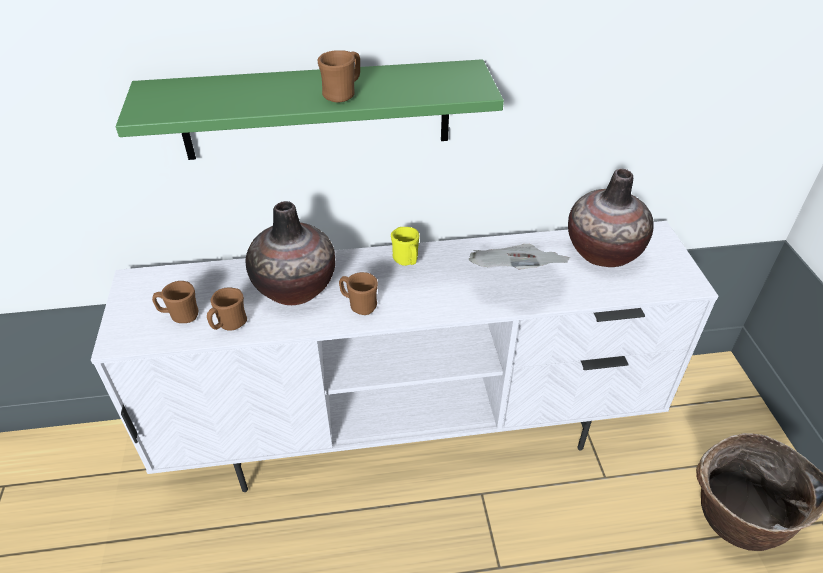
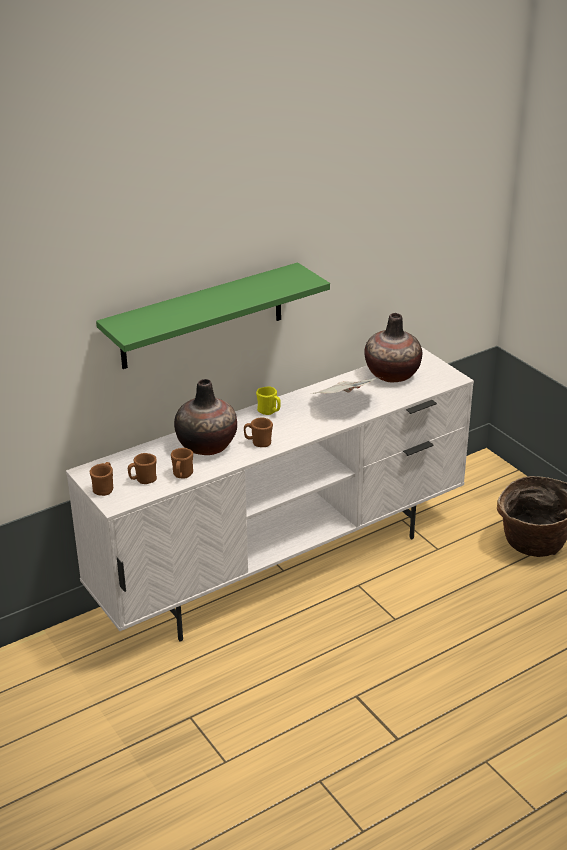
camera: 25 degrees left, 10 degrees down
brown mug [317,50,360,102] -> brown mug moved to [89,462,113,496]

